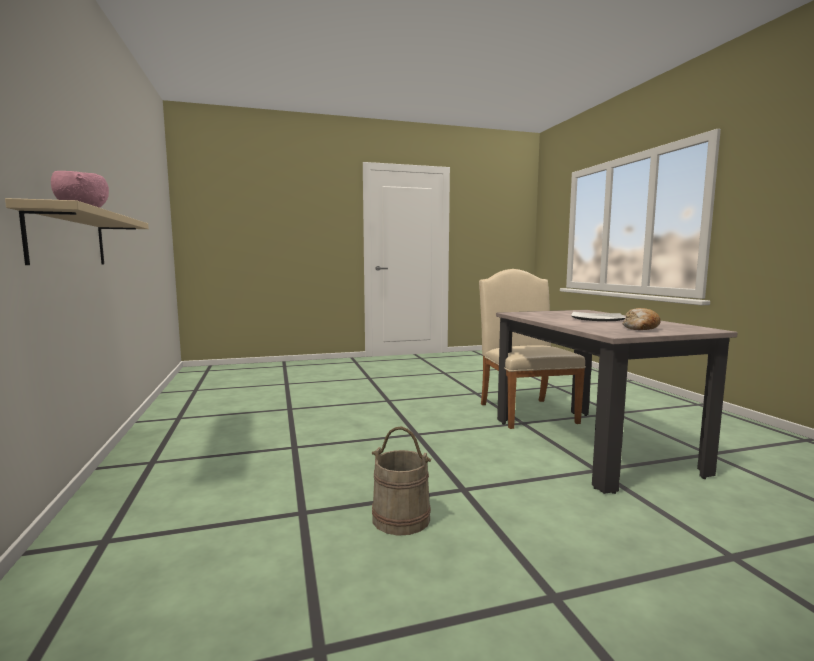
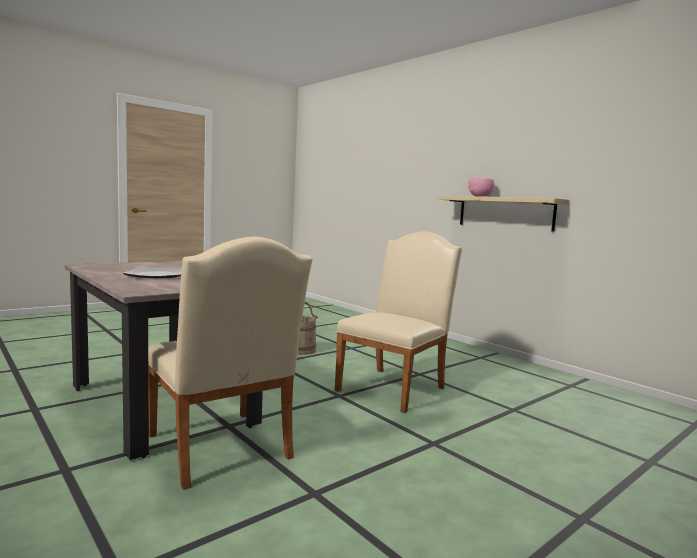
camera: 155 degrees right, 0 degrees up
bread [622,308,661,330] -> none
none -> beige chair [335,231,462,413]

